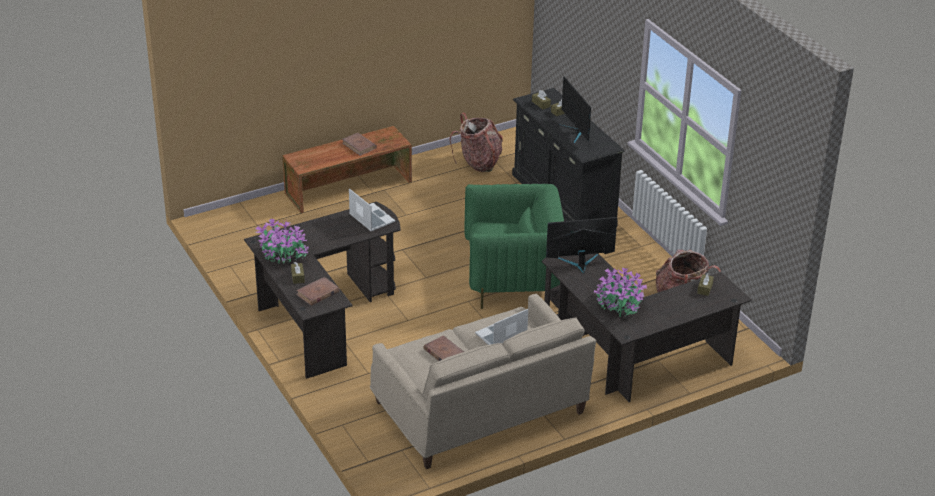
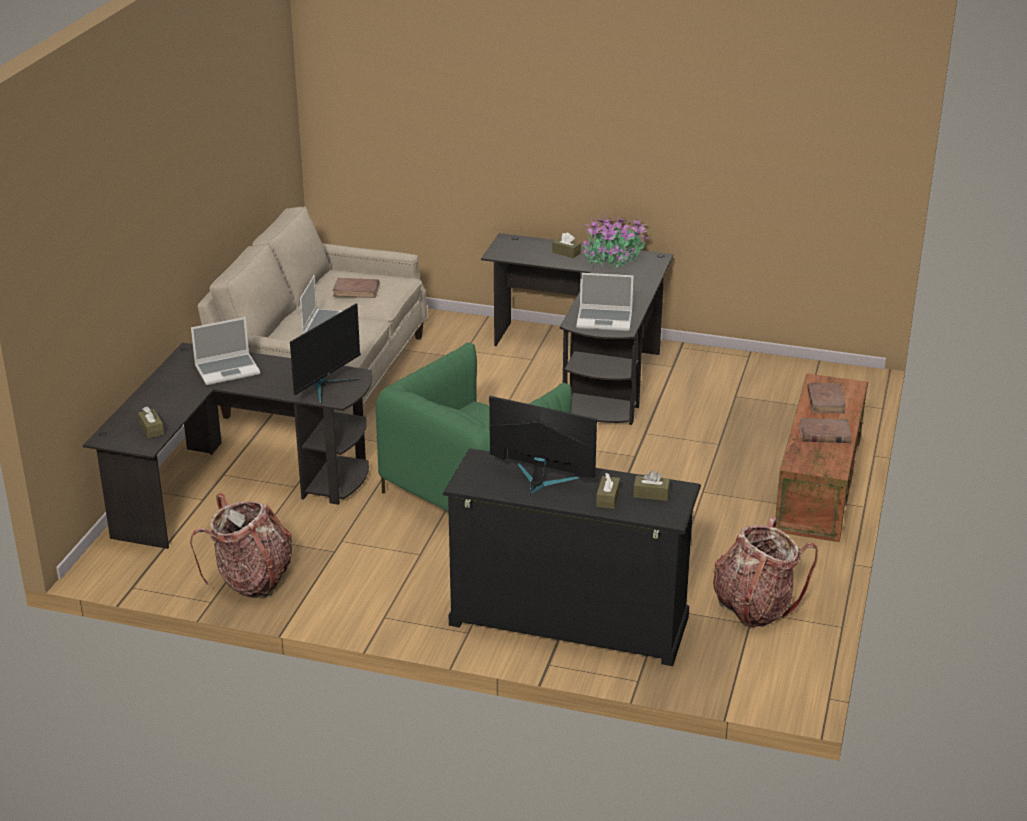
camera: 135 degrees right, 5 degrees down
brown book [296,277,340,306] -> brown book moved to [807,383,846,413]
potted plant [594,267,647,317] -> laptop [191,317,261,385]

